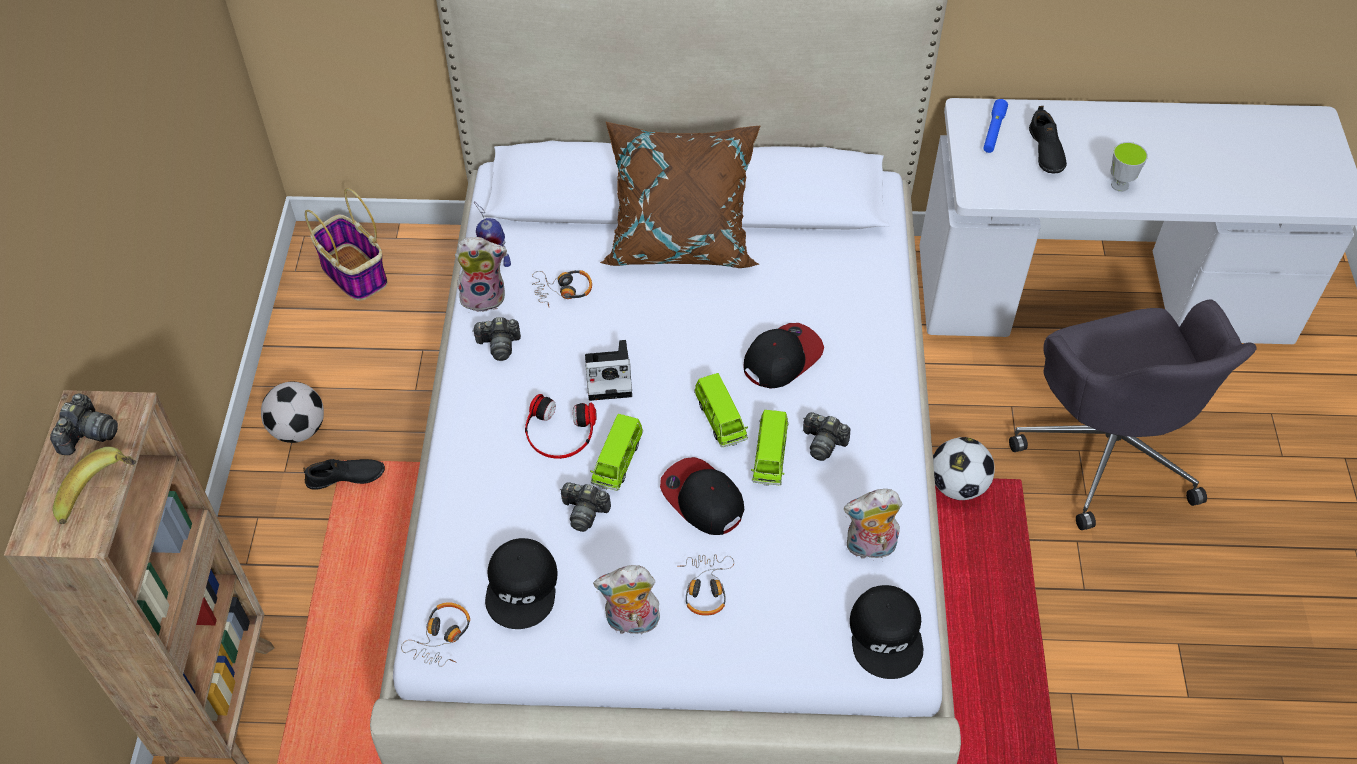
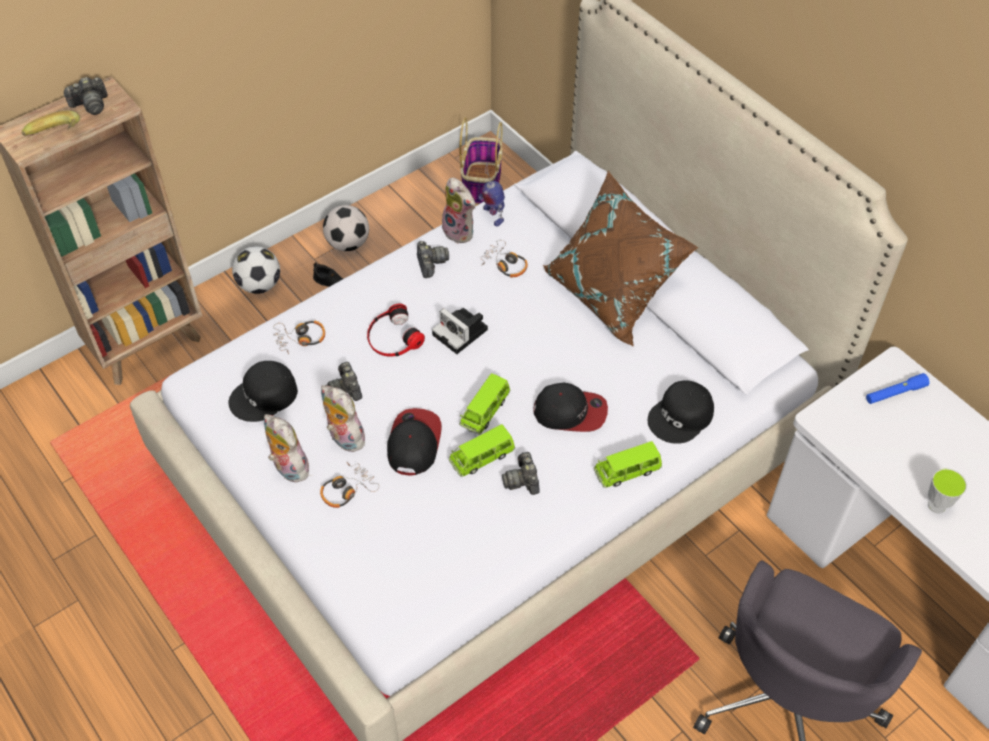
camera: 50 degrees right, 0 degrees up
headphones [401,602,470,667] -> headphones moved to [273,321,325,355]
camera [473,317,521,361] -> camera turned 150 degrees counterclockwise [417,241,449,278]
green toy car [590,414,643,491] -> green toy car moved to [594,441,662,488]
plush toy [844,489,902,559] -> plush toy moved to [321,385,365,452]
black cap [850,585,923,679] -> black cap moved to [647,380,714,444]
football [933,437,994,500] -> football moved to [232,246,280,294]
black shoe [1029,106,1067,173] -> none

